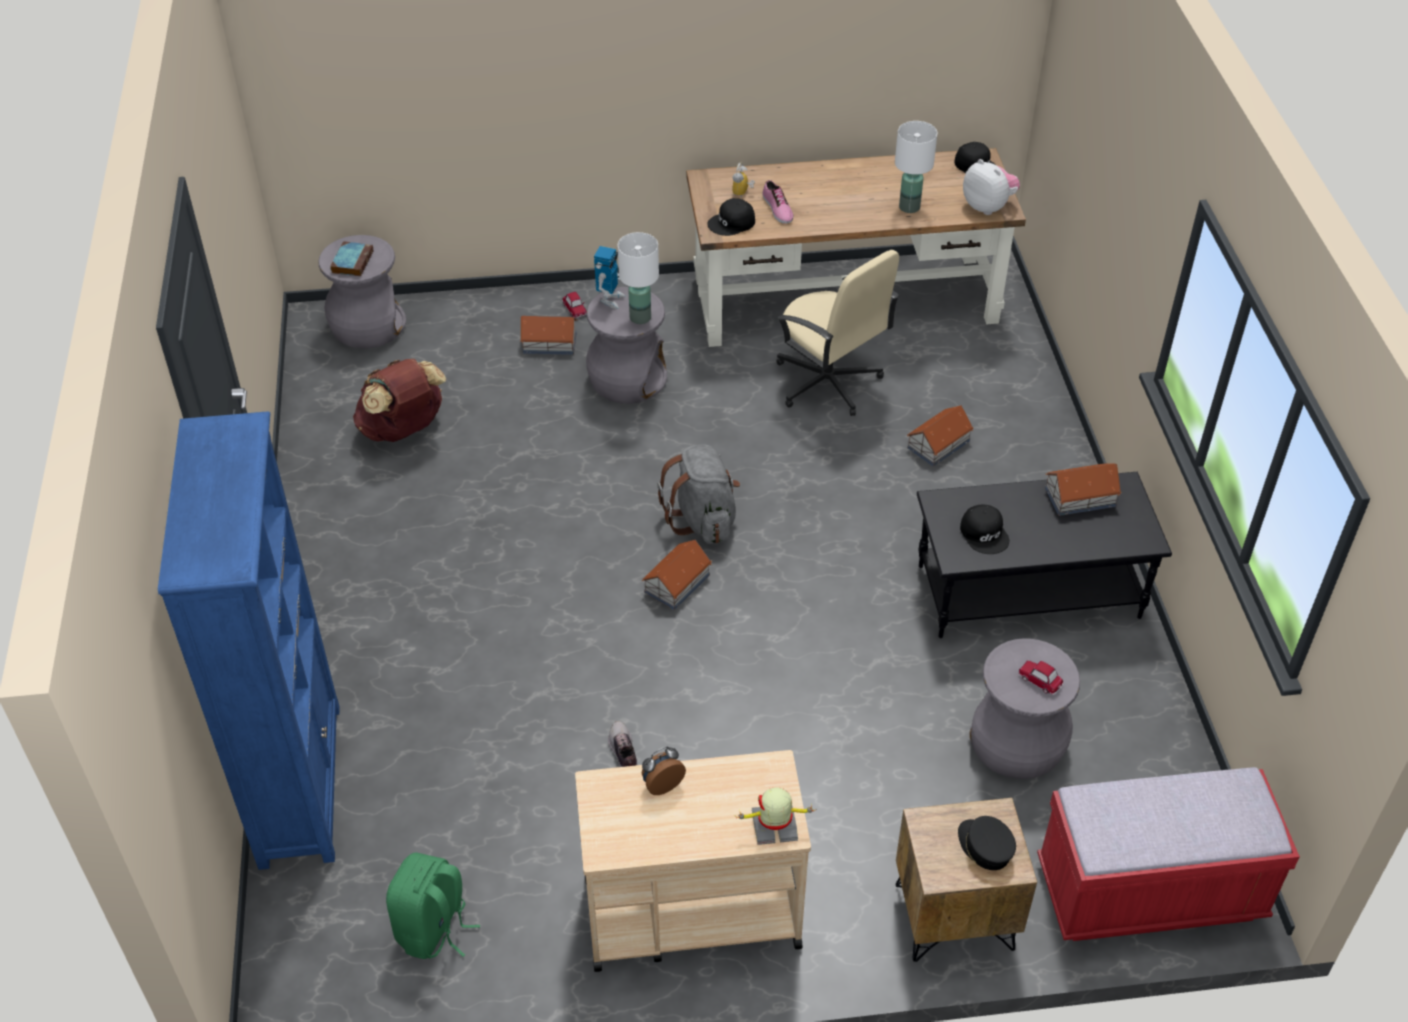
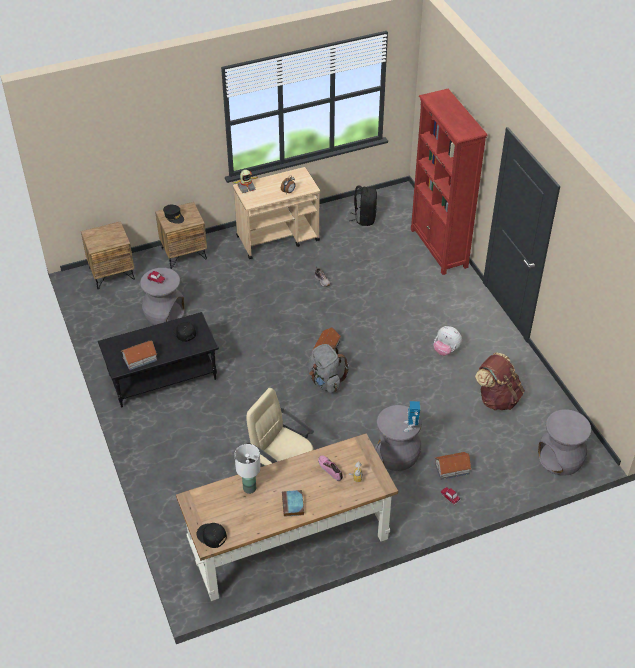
camera: 165 degrees right, 0 degrees up
blue bookcase [158,412,340,870] -> red bookcase [411,89,488,275]
book [330,241,373,276] -> book moved to [282,490,304,517]
green backpack [386,852,480,959] -> black backpack [349,185,377,226]
white table lamp [618,232,659,324] -> none
black cap [707,198,755,236] -> none
toy house [907,405,973,466] -> none
plush toy [963,159,1020,215] -> plush toy moved to [433,326,462,356]
red bench [1037,767,1300,941] -> brown nightstand [81,221,135,289]

